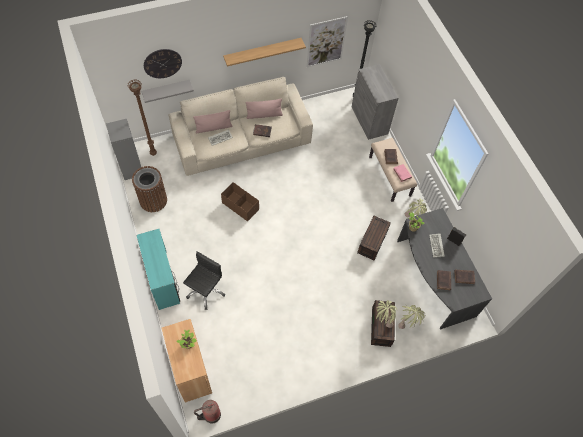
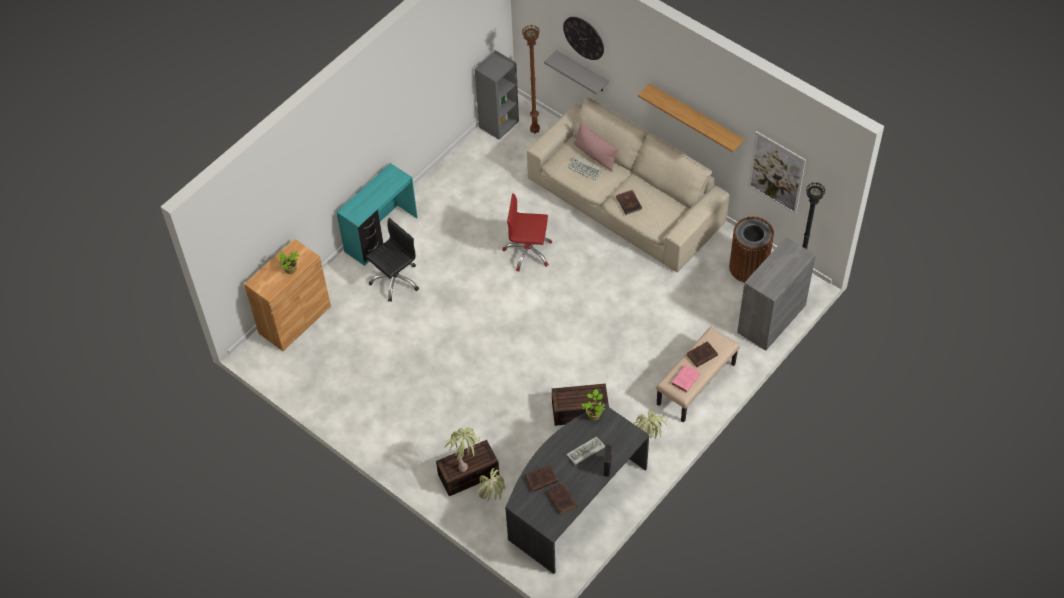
camera: 65 degrees right, 5 degrees down
brown trash can [132,166,167,212] -> brown trash can moved to [729,216,774,283]
black office chair [183,251,225,310] -> black office chair turned 45 degrees counterclockwise [366,218,419,302]
fire extinguisher [194,400,221,424] -> none
brown storage box [221,182,259,222] -> red office chair [502,193,552,271]
pink pillow [245,98,283,119] -> none

